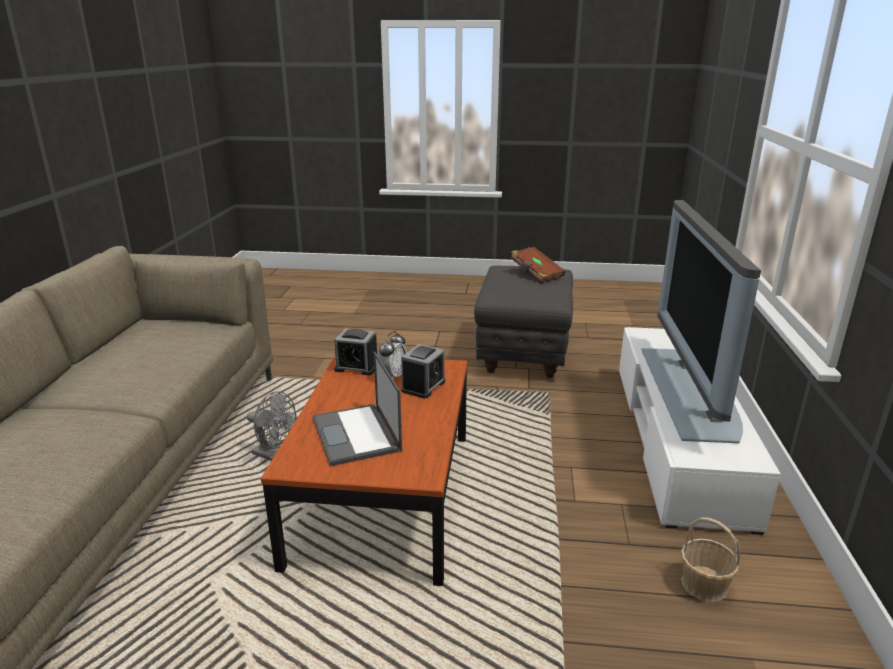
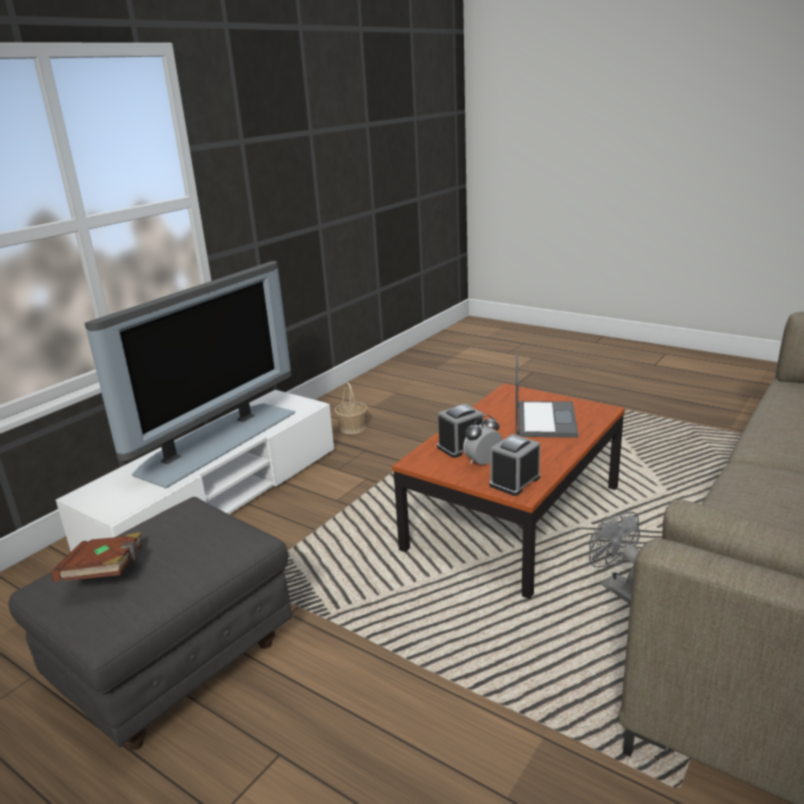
camera: 150 degrees left, 0 degrees up
alarm clock [334,328,377,375] -> alarm clock turned 90 degrees counterclockwise [489,434,540,496]

